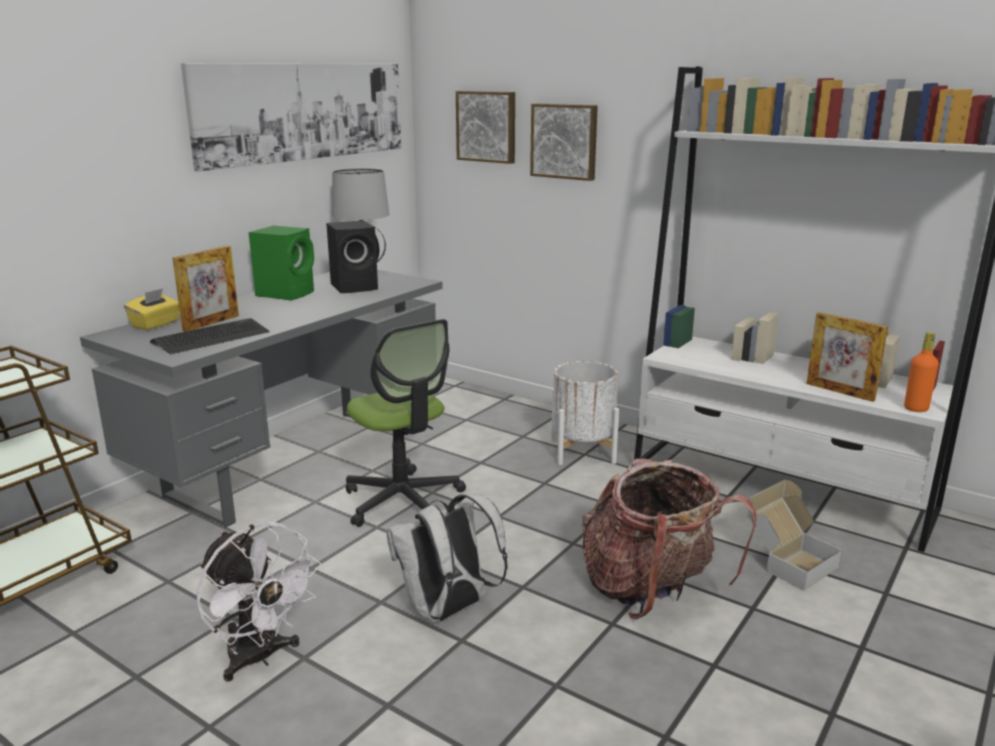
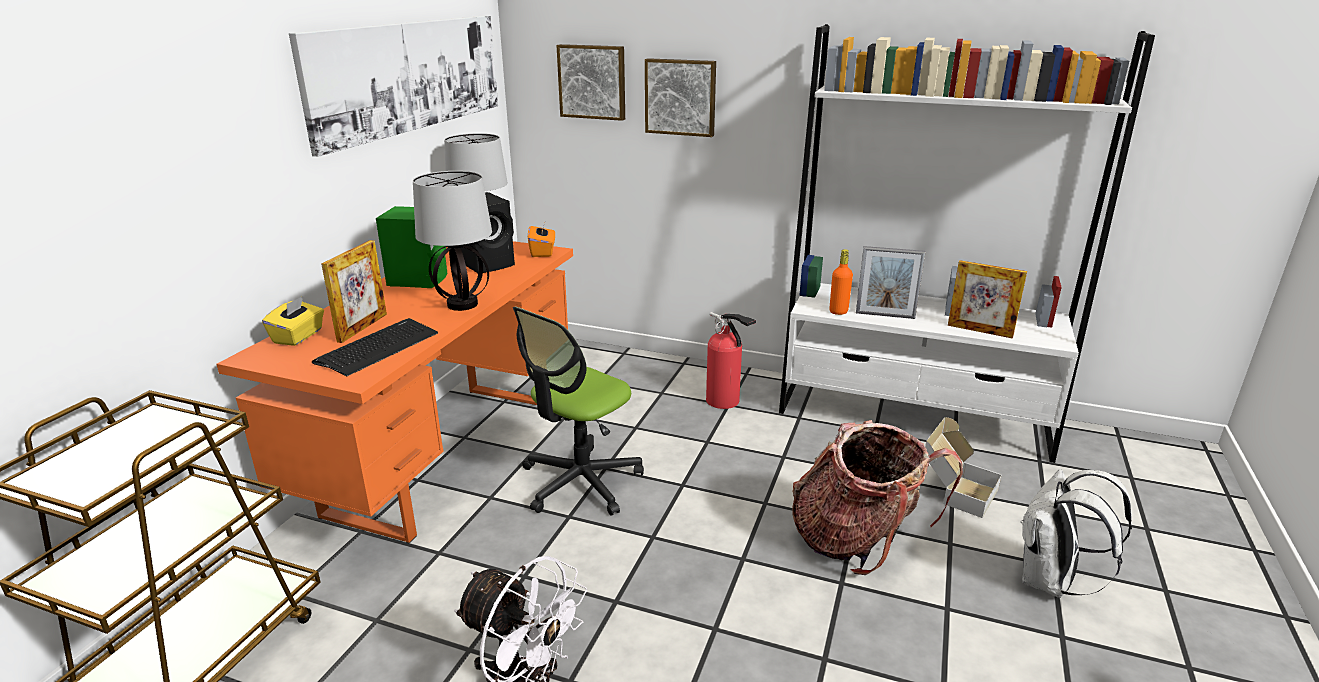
camera: 15 degrees left, 5 degrees up
grey desk [80,270,443,527] -> orange desk [216,241,573,543]
office chair [346,319,466,527] -> office chair turned 90 degrees clockwise [513,307,644,516]
white backpack [386,493,508,623] -> white backpack moved to [1021,469,1132,598]
white planter [551,361,619,465] -> fire extinguisher [706,312,756,409]
orange bottle [904,332,939,412] -> orange bottle moved to [829,249,853,315]
none -> table lamp [413,171,492,311]
none -> orange tissue box [528,220,555,257]
none -> picture frame [856,246,925,319]

